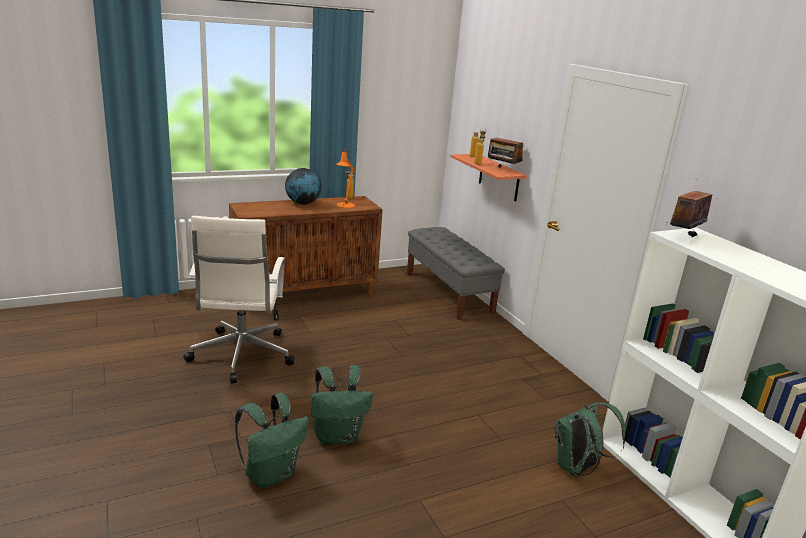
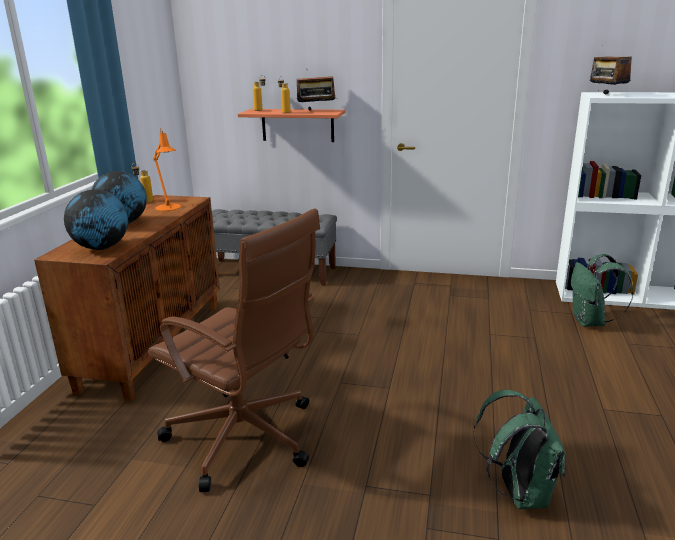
camera: 50 degrees left, 0 degrees up
white office chair [183,216,295,384] -> brown office chair [148,208,320,492]
green backpack [311,365,373,445] -> none
none -> globe [64,190,128,250]

